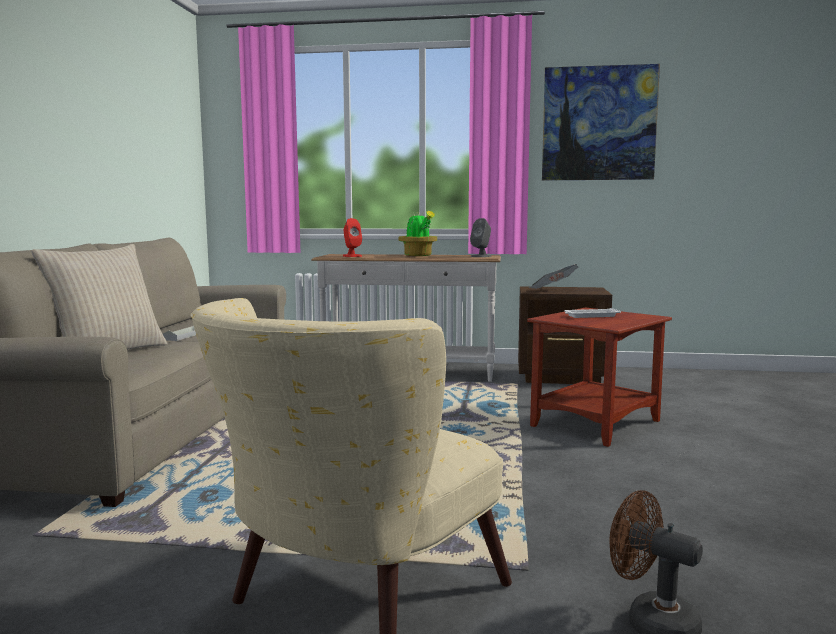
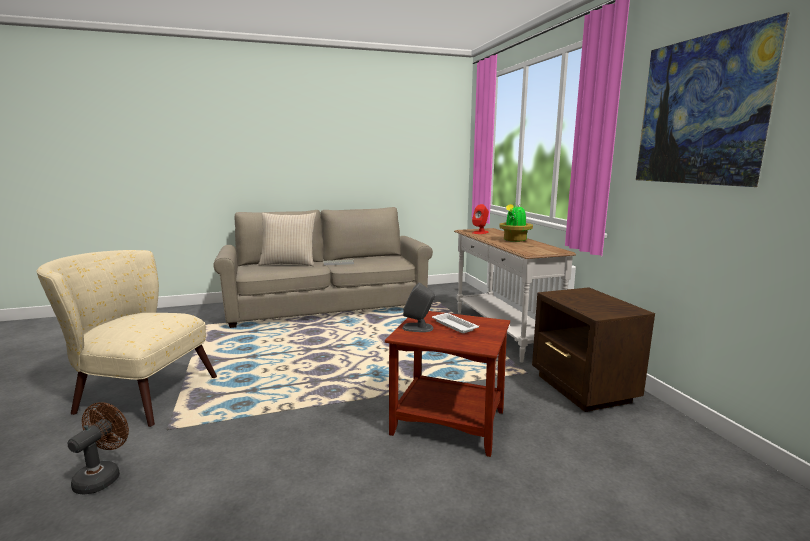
camera: 65 degrees right, 5 degrees up
grey speaker [470,218,491,257] -> grey speaker moved to [402,283,435,332]
newspaper [529,264,578,289] -> none

